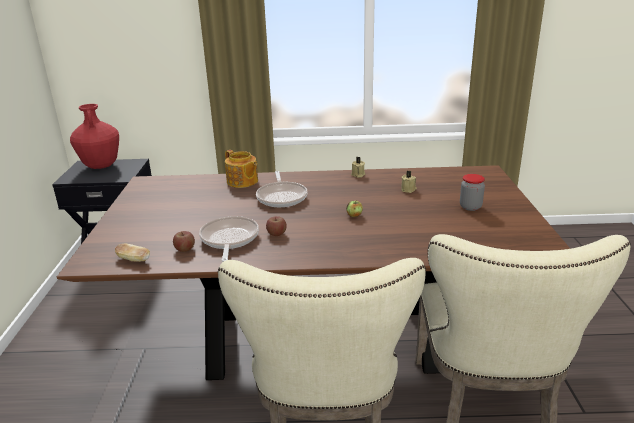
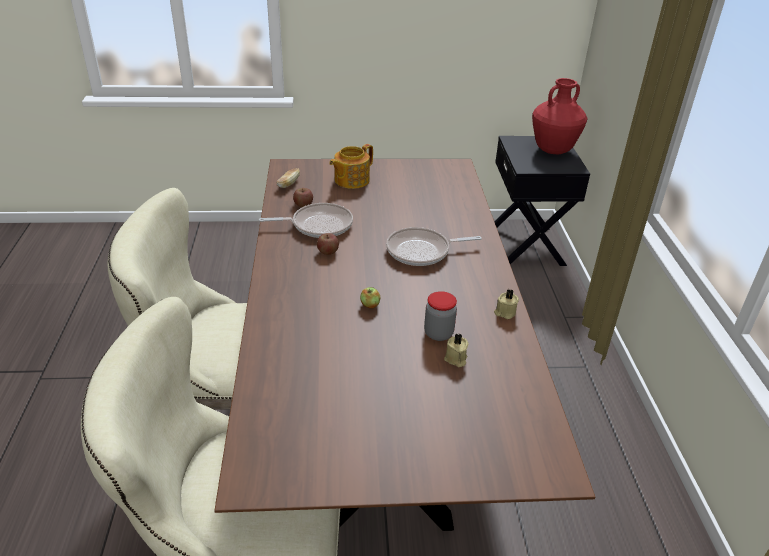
camera: 85 degrees right, 10 degrees up
teapot [225,150,258,188] -> teapot moved to [329,144,373,189]
jar [460,174,485,211] -> jar moved to [424,291,457,341]

